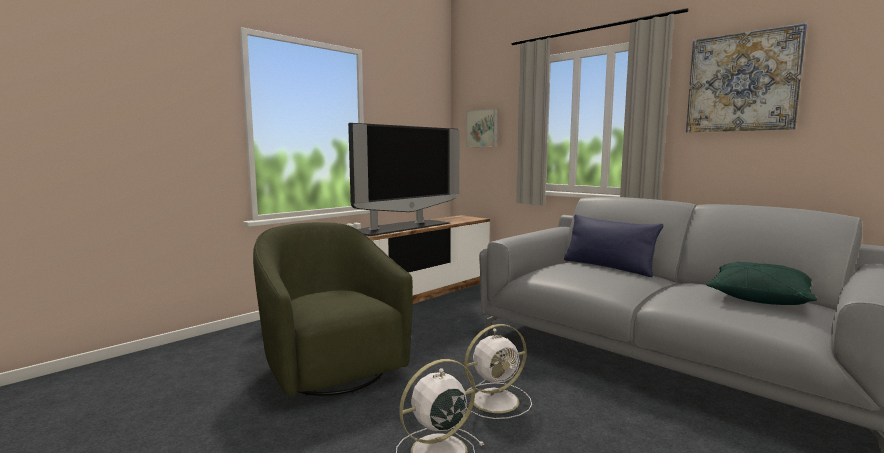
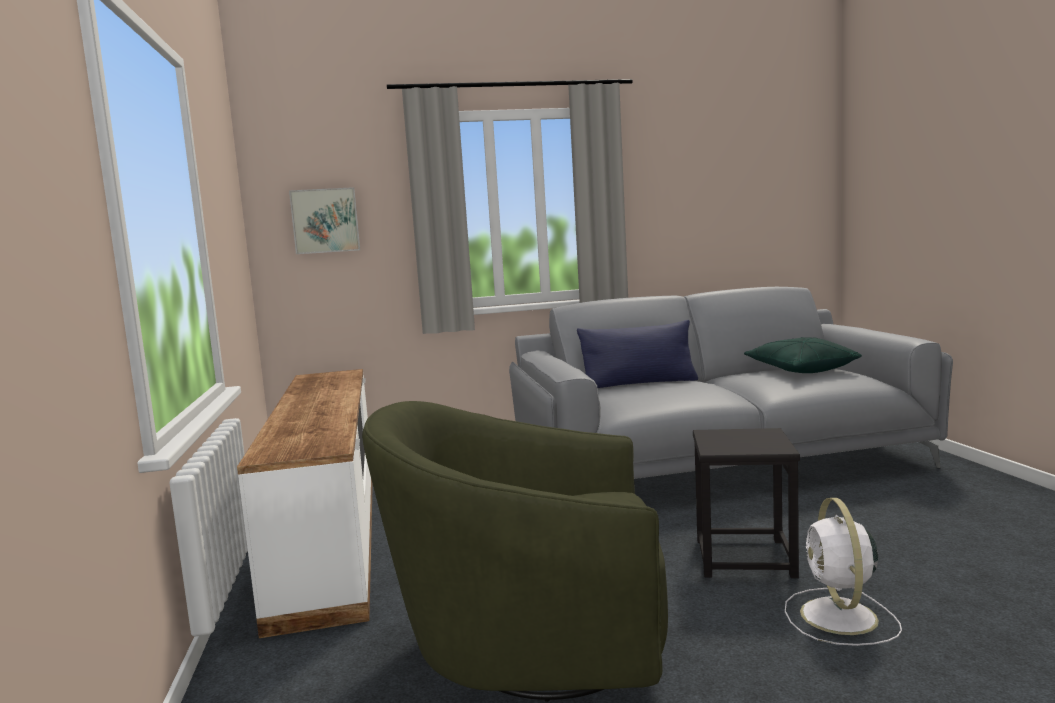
camera: 55 degrees left, 0 degrees up
television [348,123,460,236] -> none
white fan [464,324,532,419] -> black stool [693,428,800,578]
picture [686,23,807,132] -> none

